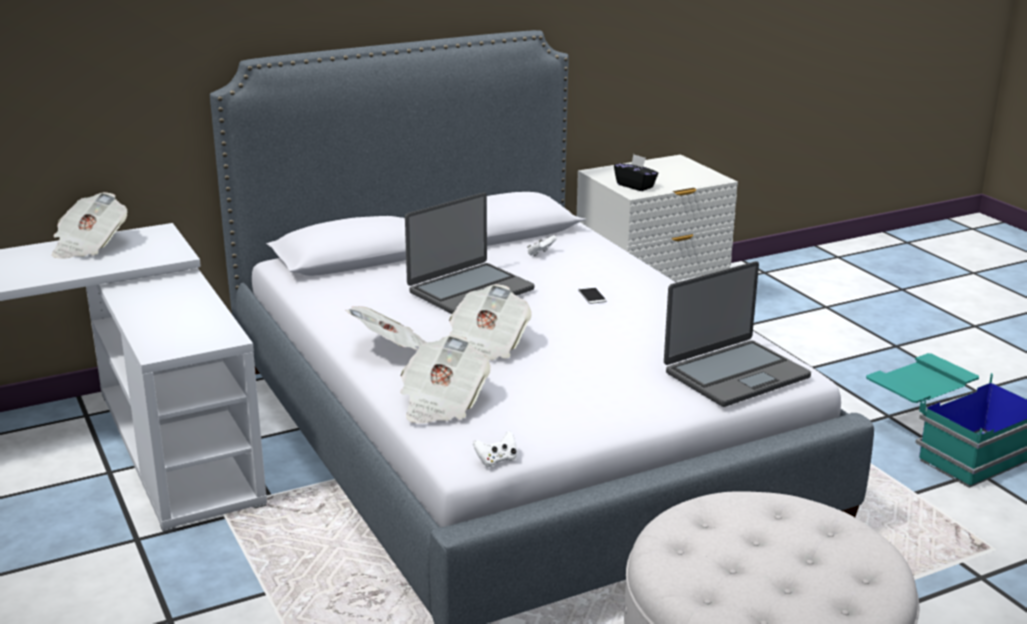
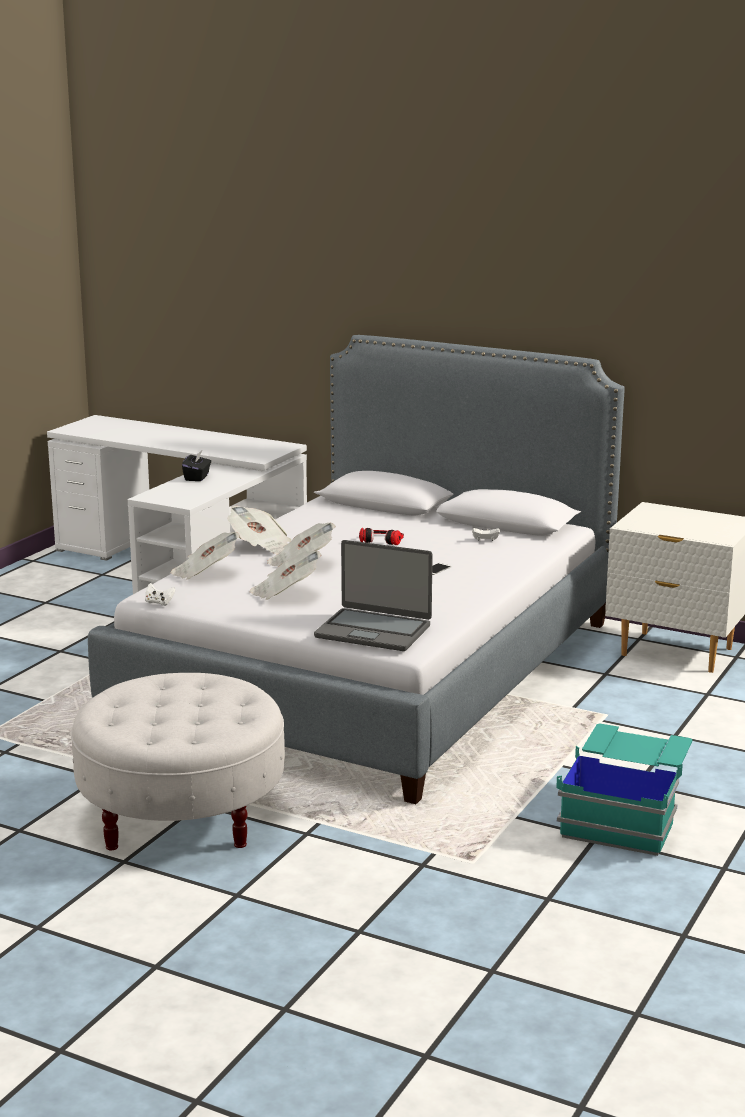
camera: 55 degrees right, 5 degrees down
newspaper [52,192,127,259] -> newspaper moved to [250,551,322,600]
laptop [405,192,534,314] -> headphones [359,528,404,545]
black tissue box [614,154,659,191] -> black tissue box moved to [182,451,211,481]

